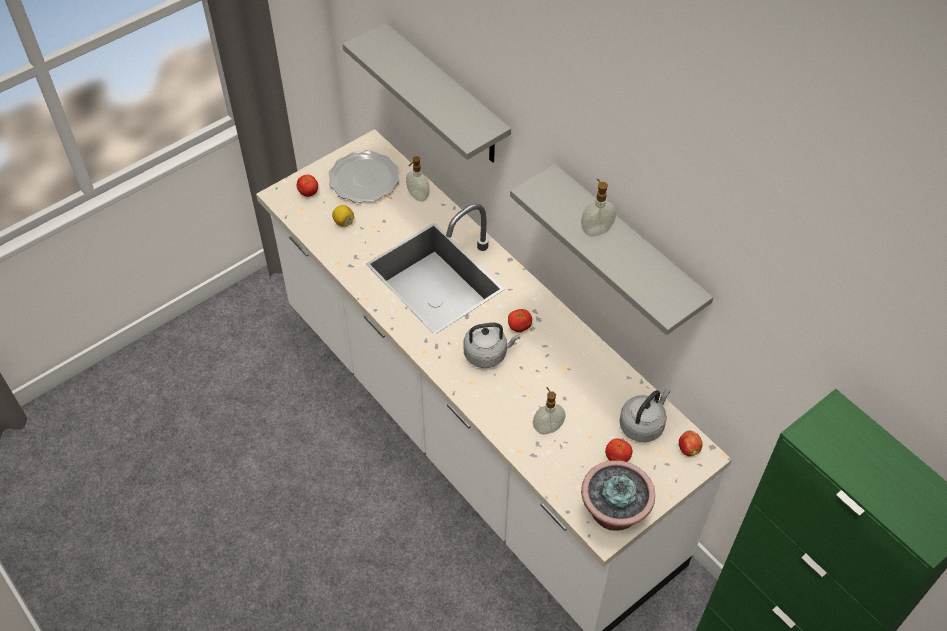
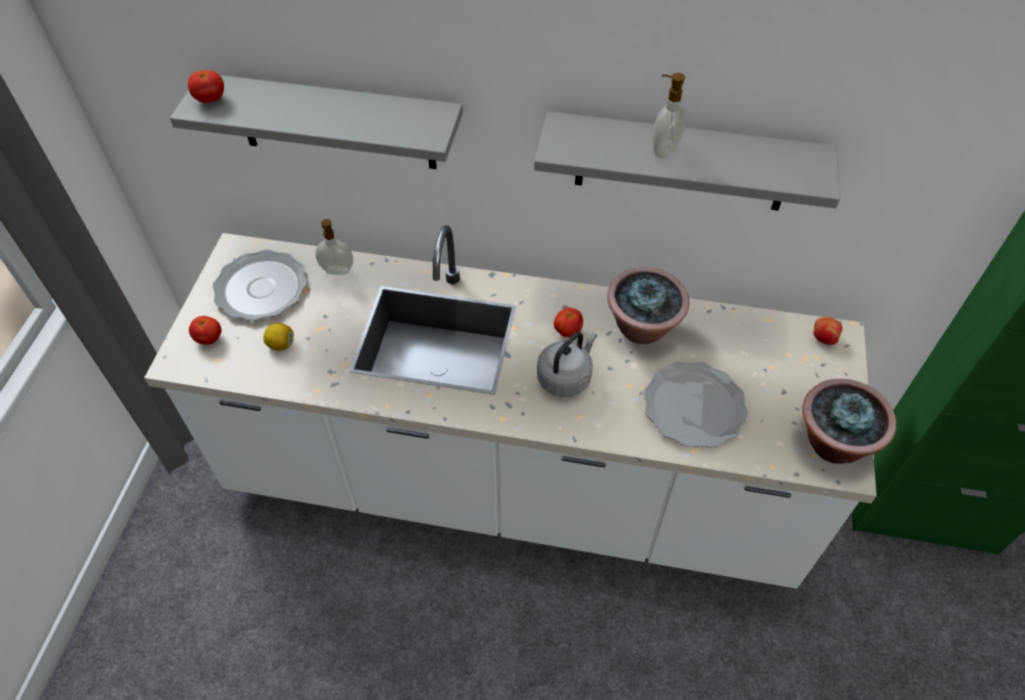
camera: 40 degrees left, 0 degrees up
soap dispenser [533,387,566,434] -> plate [643,361,748,448]
tomato [605,439,632,462] -> tomato moved to [188,70,224,103]
grey kettle [619,389,670,442] -> none
none -> potted plant [607,267,689,344]

